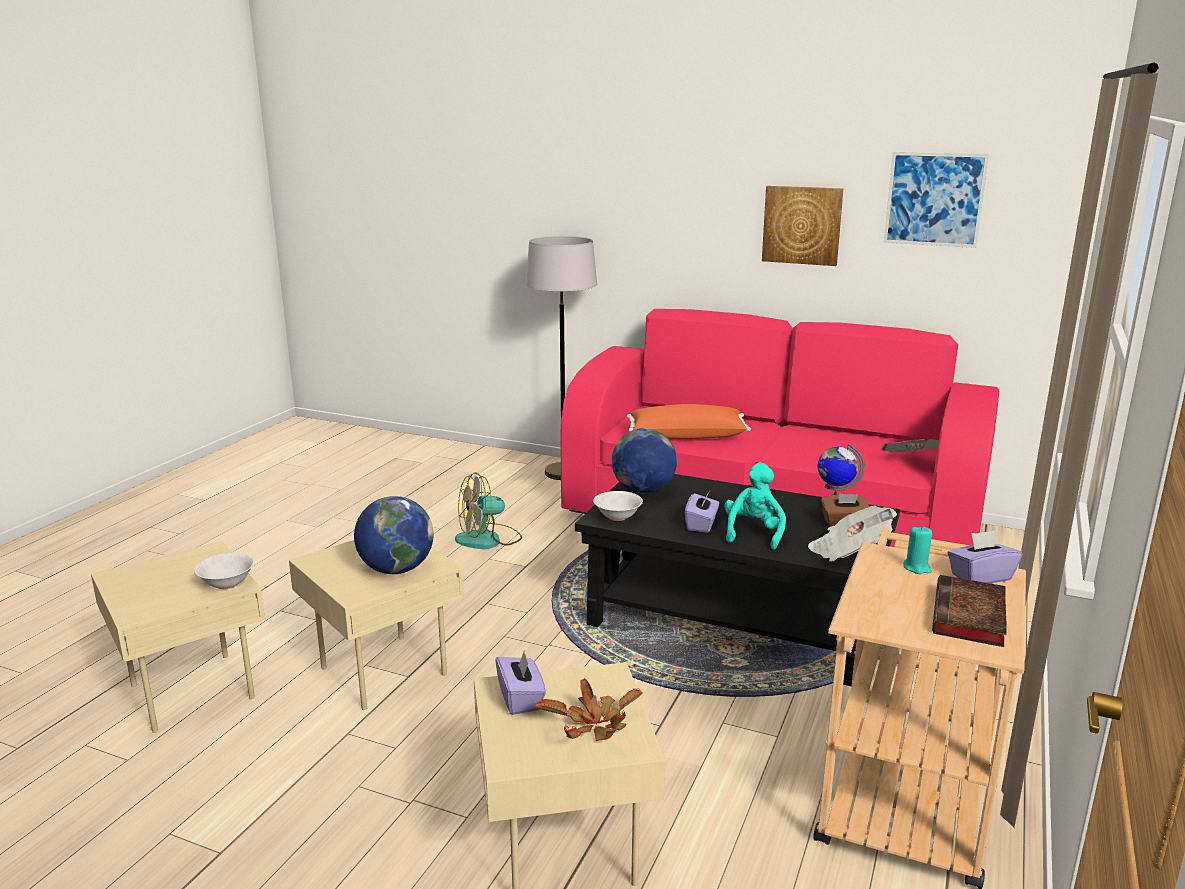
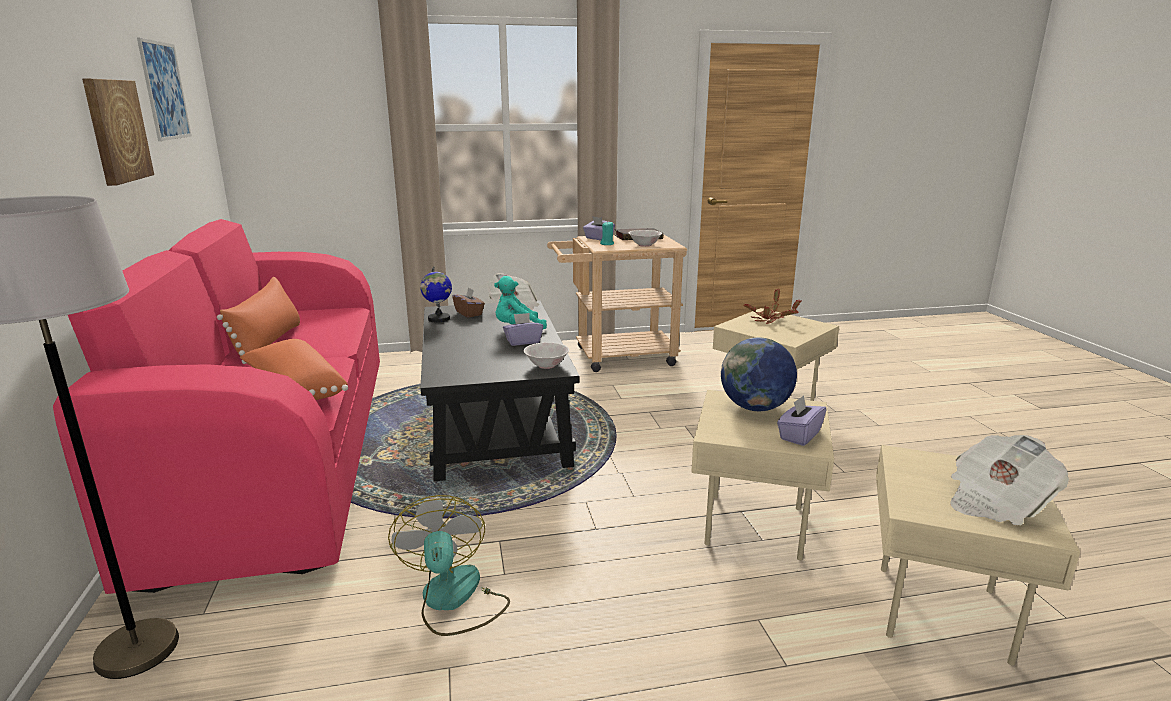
camera: 125 degrees left, 0 degrees up
white bowl [194,553,255,589] -> white bowl moved to [629,230,662,247]
fan [455,472,522,549] -> fan turned 135 degrees counterclockwise [388,495,510,636]
purple tissue box [495,650,546,715] -> purple tissue box moved to [777,395,827,446]
globe [612,428,677,493] -> none
newspaper [881,439,939,452] -> newspaper moved to [950,435,1069,525]
none -> orange pillow [217,277,300,364]

